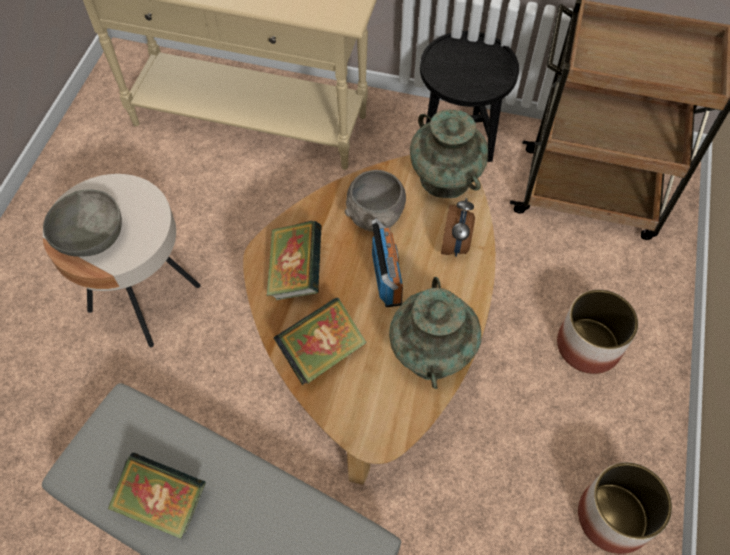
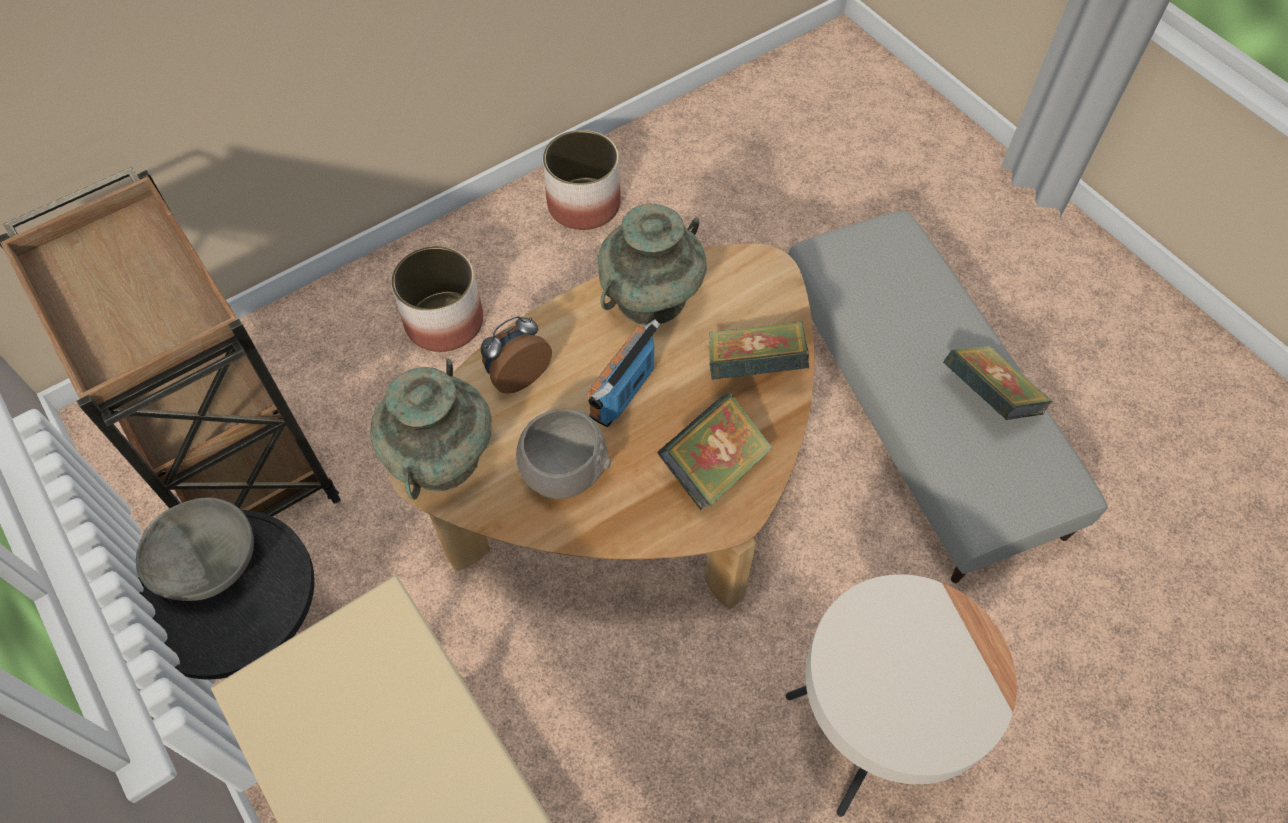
camera: 140 degrees left, 0 degrees up
grey bowl [43,189,122,257] -> grey bowl moved to [136,498,254,601]

